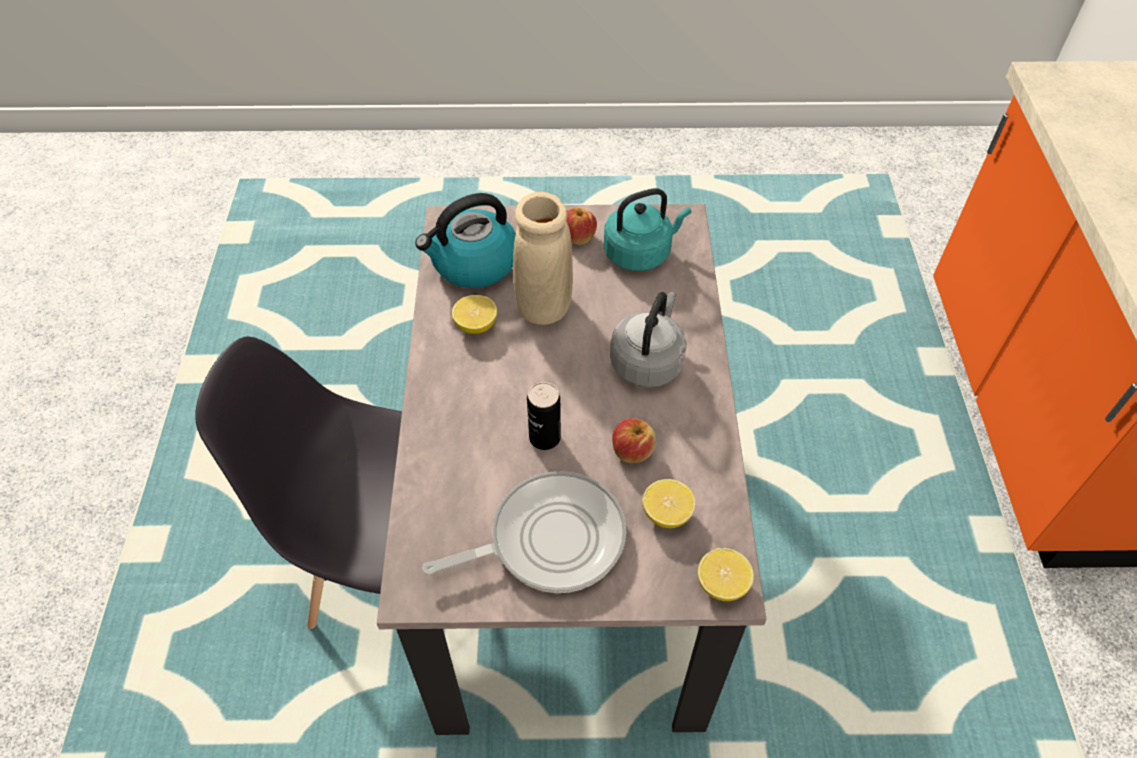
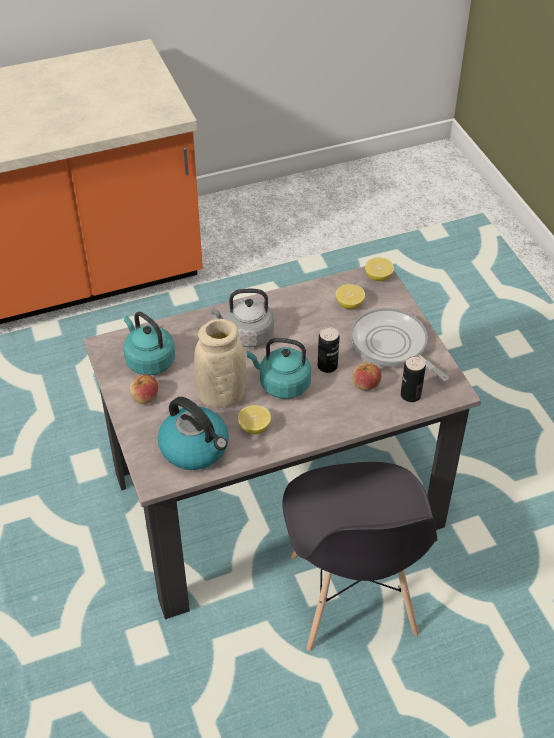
camera: 110 degrees left, 5 degrees down
apple [612,418,656,463] -> apple moved to [353,363,381,391]
none -> turquoise kettle [247,338,311,399]
none -> can [401,356,426,402]

